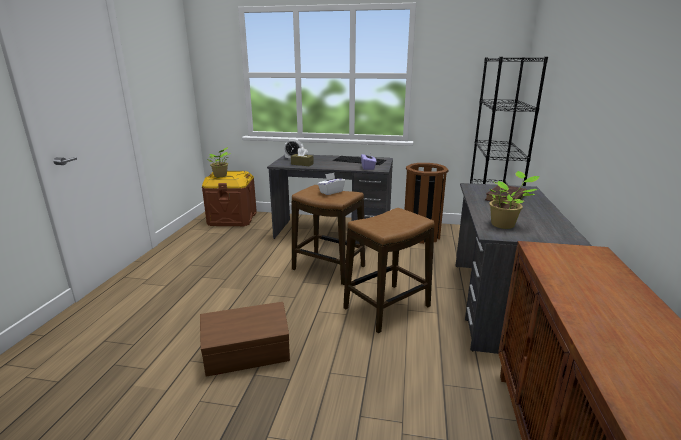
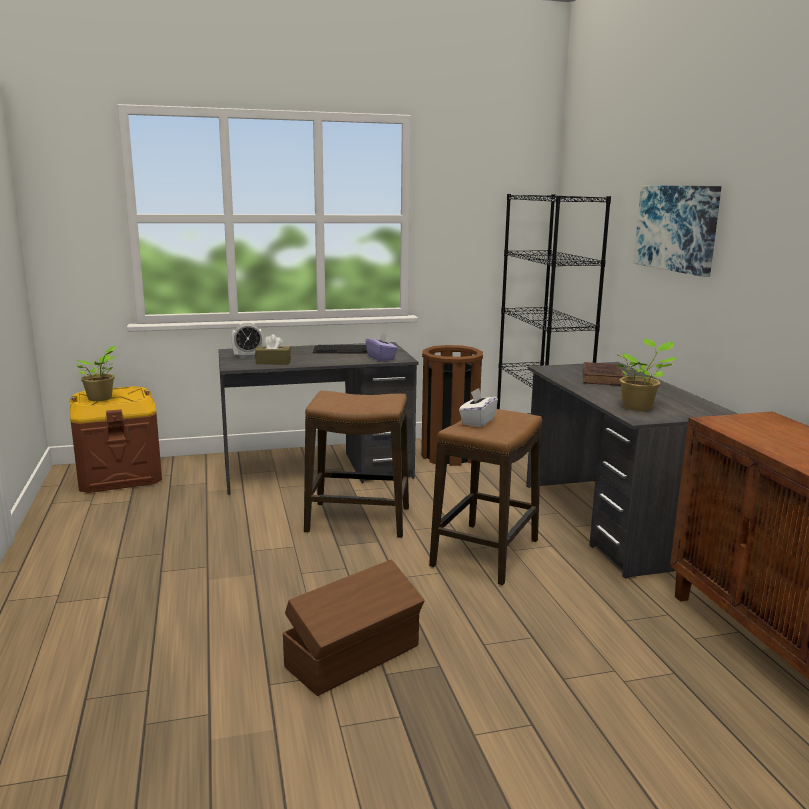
camera: 25 degrees left, 5 degrees down
white tissue box [318,173,345,195] -> white tissue box moved to [459,388,498,427]
none -> picture [633,185,722,277]

